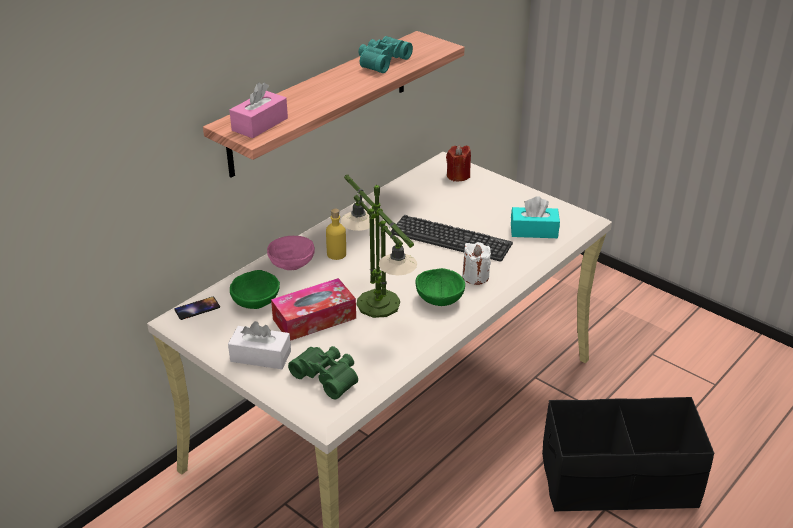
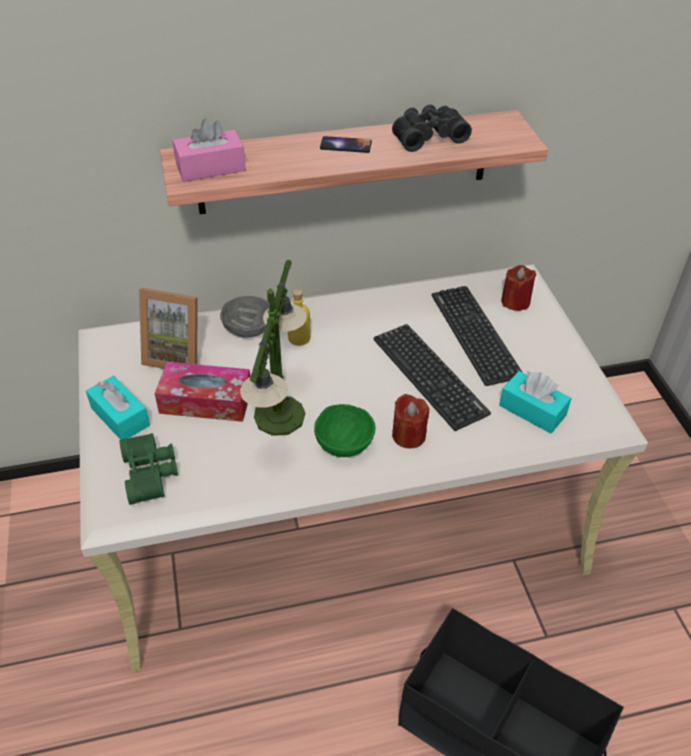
camera: 35 degrees right, 10 degrees up
phone [174,297,220,320] -> phone moved to [320,136,372,153]
white tissue box [228,321,291,369] -> turquoise tissue box [86,375,150,440]
green bowl [230,270,280,309] -> picture frame [139,288,198,369]
pink bowl [267,236,315,270] -> grey bowl [220,296,270,338]
turquoise binoculars [359,36,413,73] -> black binoculars [392,105,472,152]
white candle [462,242,491,285] -> red candle [392,394,429,448]
none -> keyboard [432,286,523,386]

